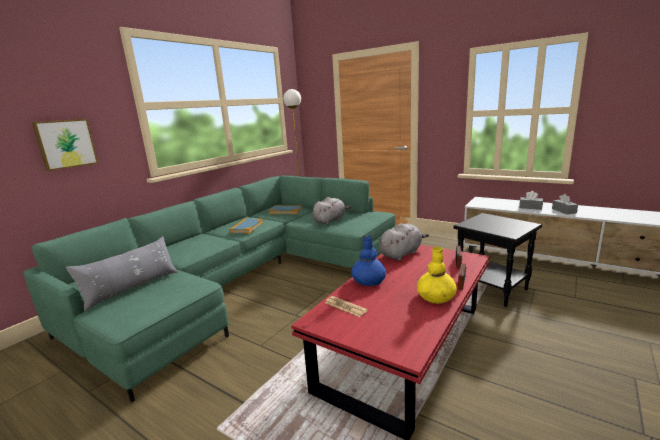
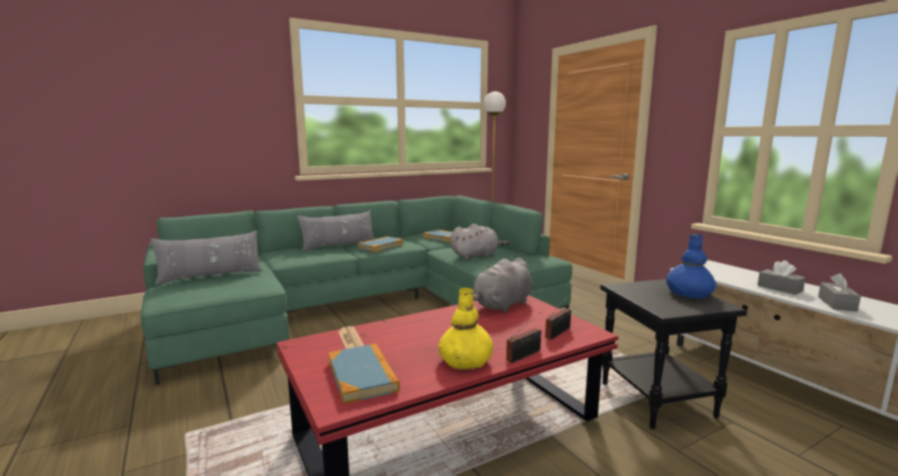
camera: 25 degrees right, 5 degrees down
picture [32,119,98,171] -> none
blue vase [351,235,386,286] -> blue vase moved to [666,234,717,299]
grey plush toy [379,223,429,261] -> grey plush toy turned 150 degrees clockwise [473,258,532,313]
none -> grey pillow [297,210,374,251]
none -> book [328,344,400,404]

